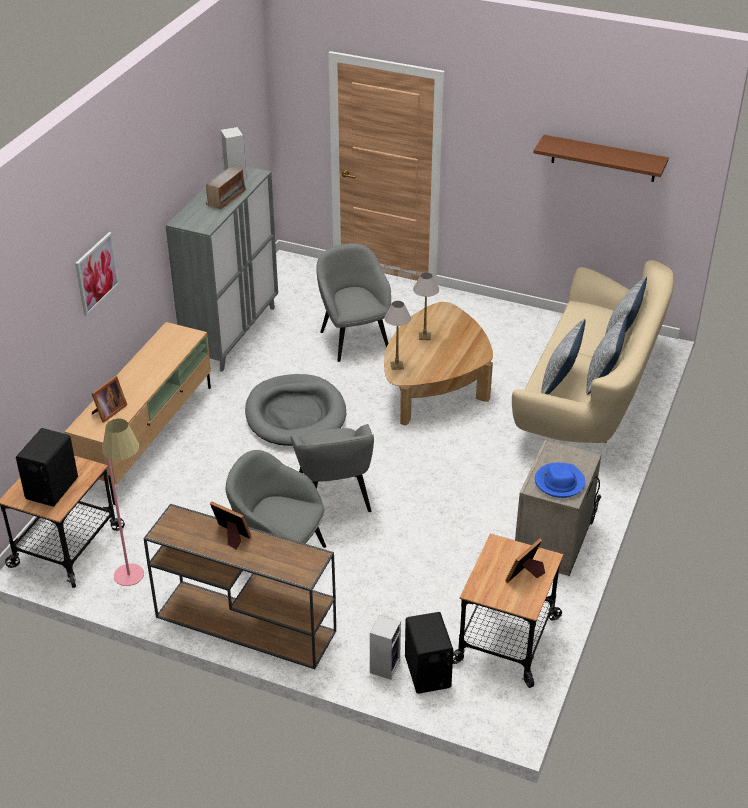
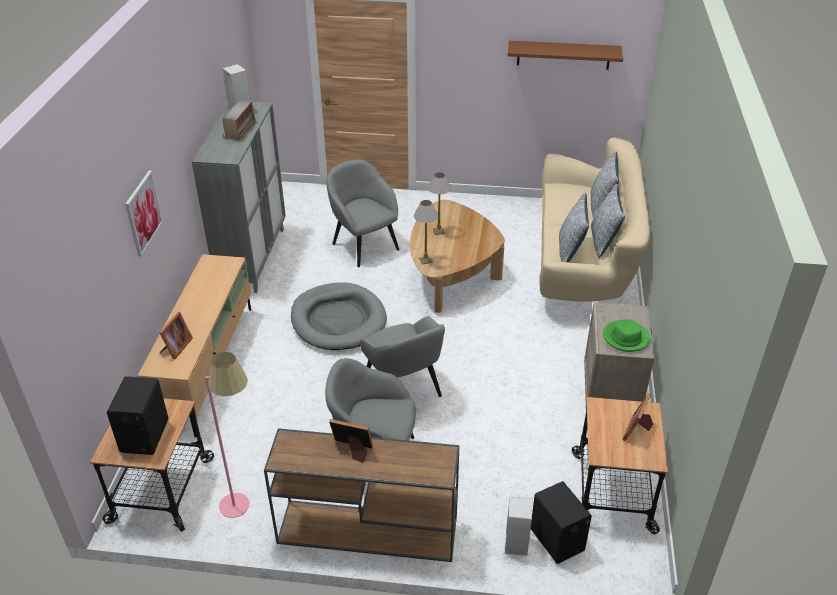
camera: 15 degrees left, 0 degrees up
blue hat [535,463,585,498] -> green hat [603,319,650,352]

